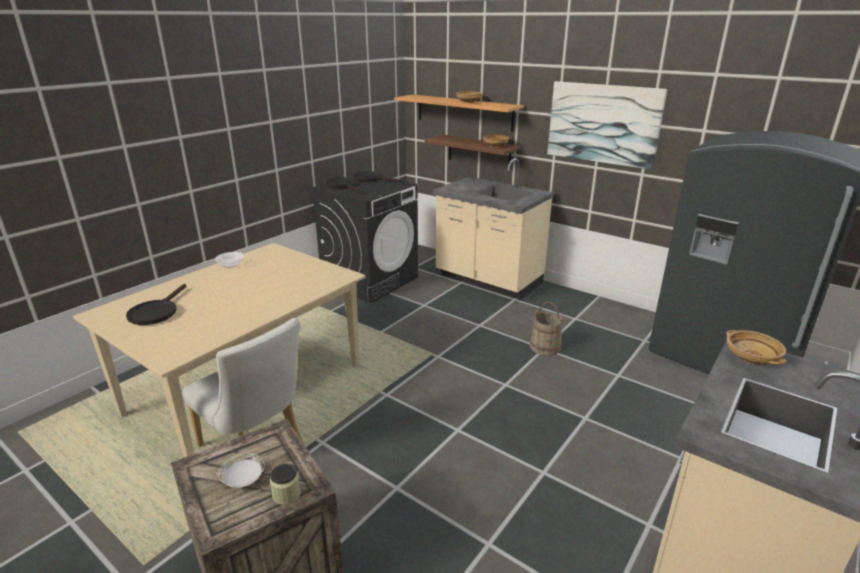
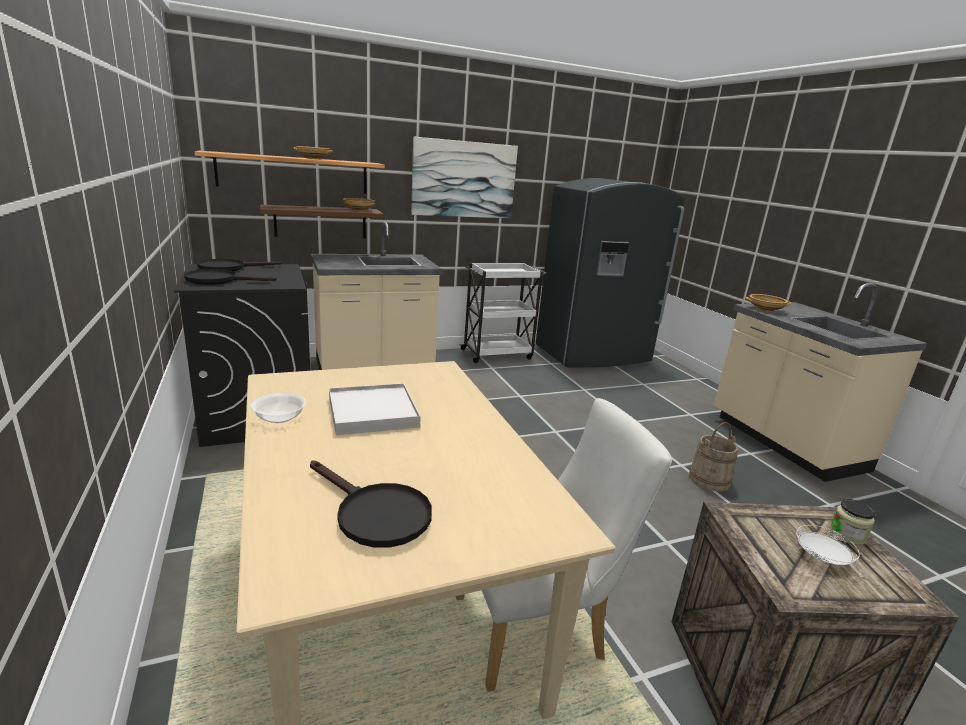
camera: 60 degrees left, 5 degrees down
beige bucket [530,302,564,356] -> beige bucket moved to [689,422,738,491]
none -> white tray [329,383,421,435]
none -> white cart [459,263,547,363]

